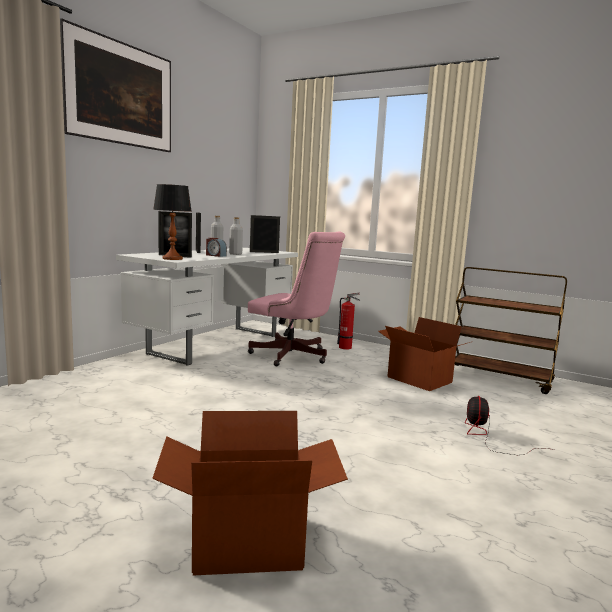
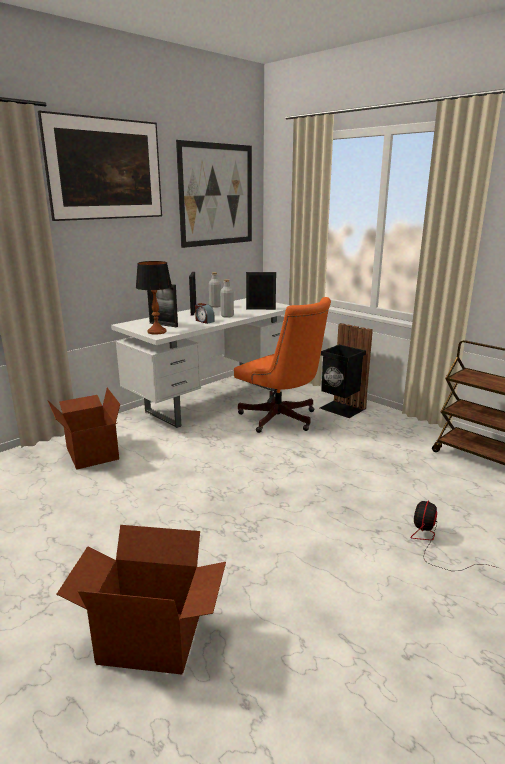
camera: 15 degrees right, 10 degrees up
pink office chair [248,231,345,366] -> orange office chair [234,297,331,433]
fire extinguisher [337,293,360,349] -> black trash can [320,323,373,418]
cardboard box [378,317,473,391] -> cardboard box moved to [47,388,120,470]
none -> picture [176,140,252,248]

